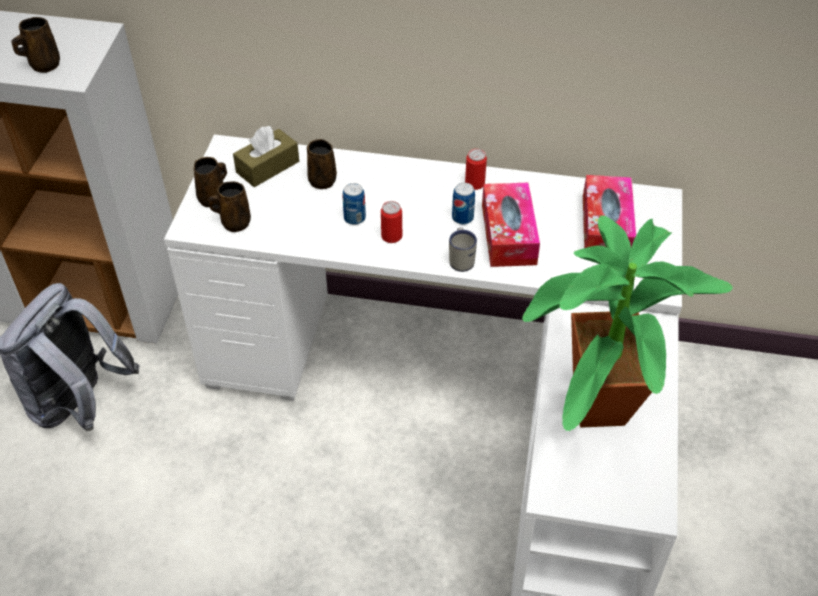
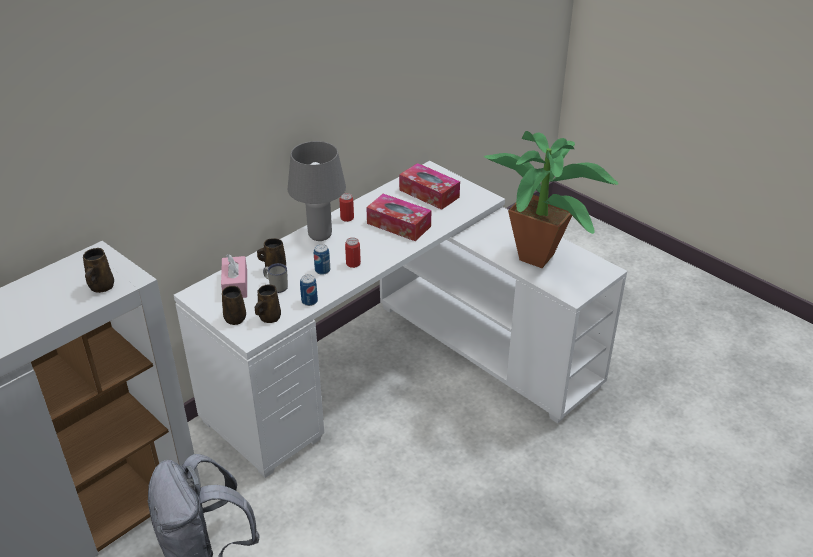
camera: 55 degrees left, 10 degrees down
brown tissue box [233,126,299,187] -> pink tissue box [221,254,247,298]
white mug [449,228,477,272] -> white mug moved to [263,263,288,293]
can [452,183,475,224] -> can moved to [300,274,318,306]
none -> grey table lamp [288,141,346,241]

